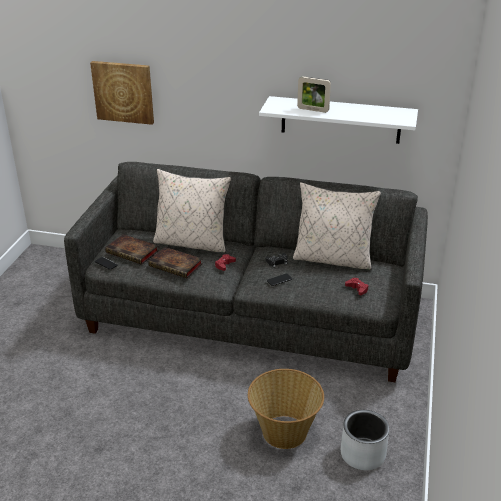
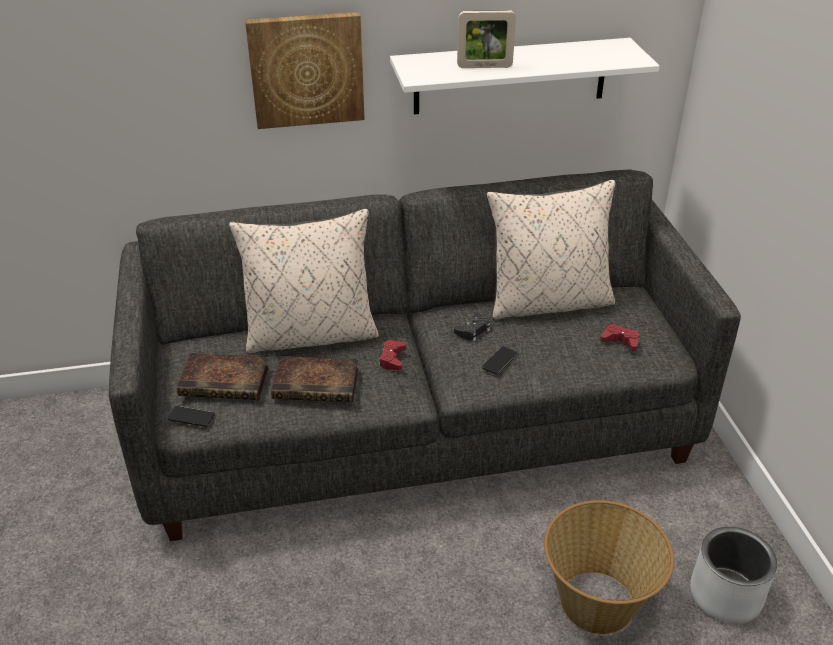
camera: 25 degrees left, 5 degrees up
picture [90,61,154,125] -> picture moved to [245,12,365,129]

